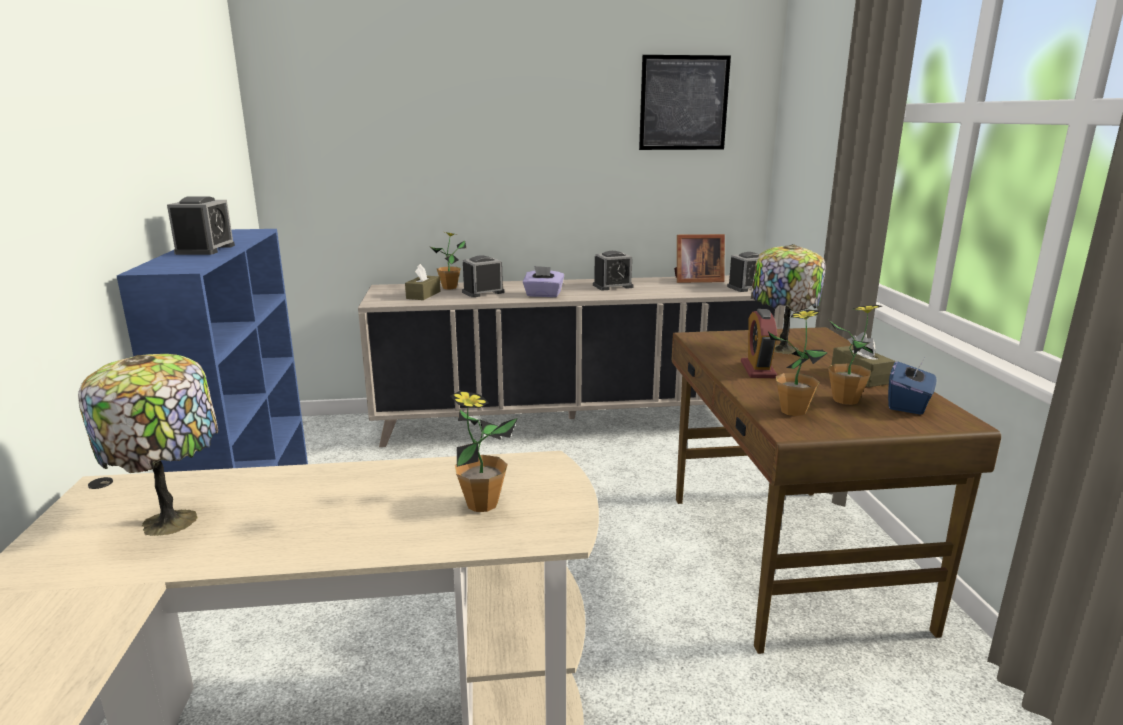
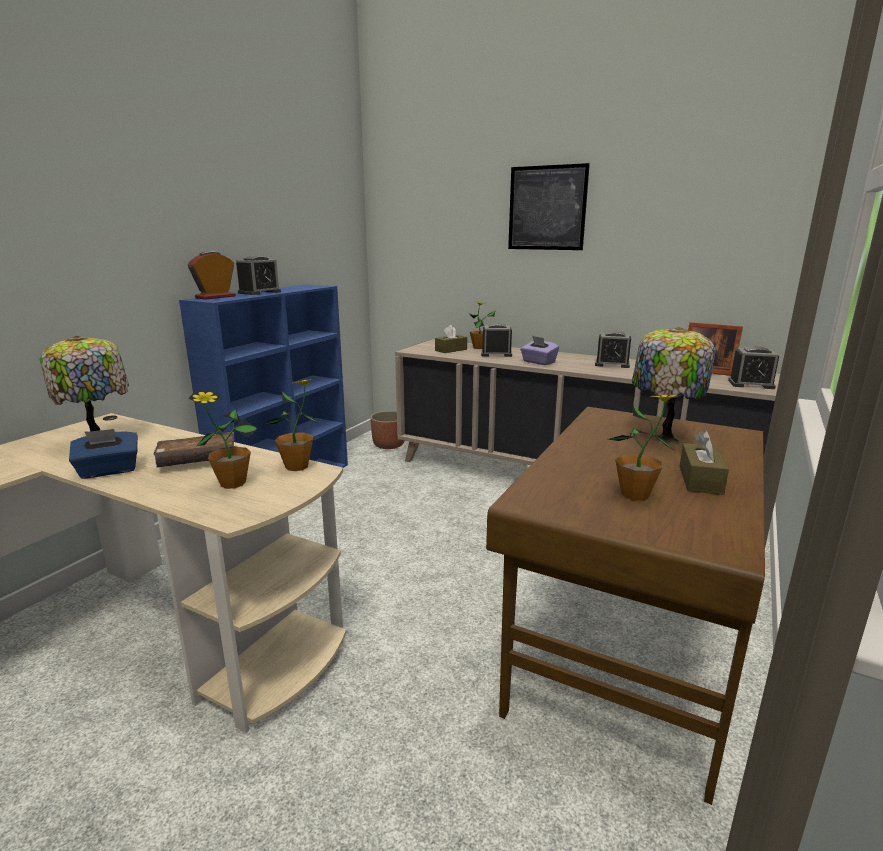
camera: 35 degrees right, 0 degrees up
picture [639,55,731,150] -> picture moved to [508,163,590,250]
alarm clock [741,309,778,378] -> alarm clock moved to [188,251,236,300]
potted plant [768,309,828,416] -> potted plant moved to [265,378,320,471]
blue tissue box [888,359,936,415] -> blue tissue box moved to [69,429,138,479]
none -> brown book [154,432,236,468]
none -> planter [370,411,405,449]

